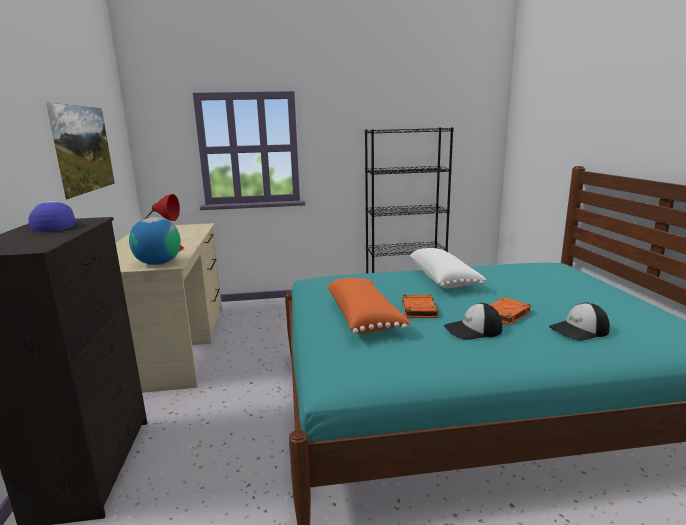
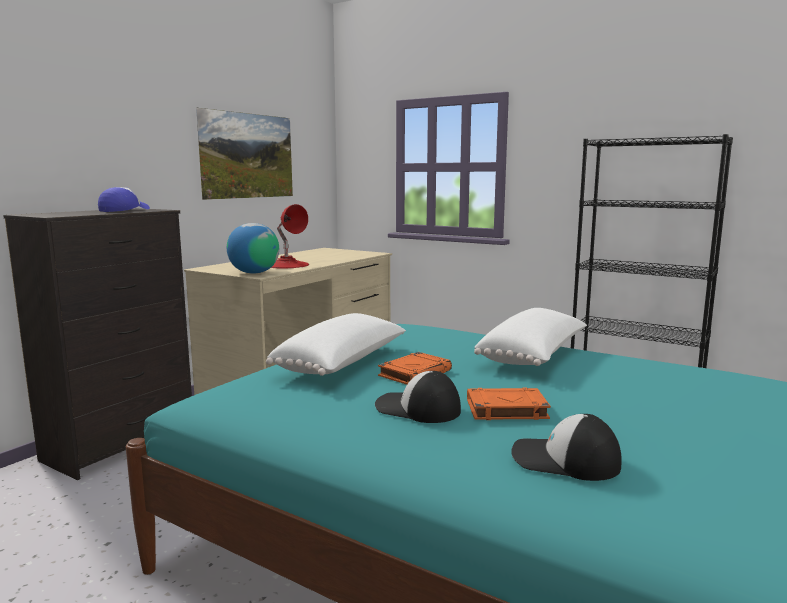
camera: 40 degrees right, 5 degrees down
orange pillow [328,278,411,334] -> white pillow [266,313,406,376]

